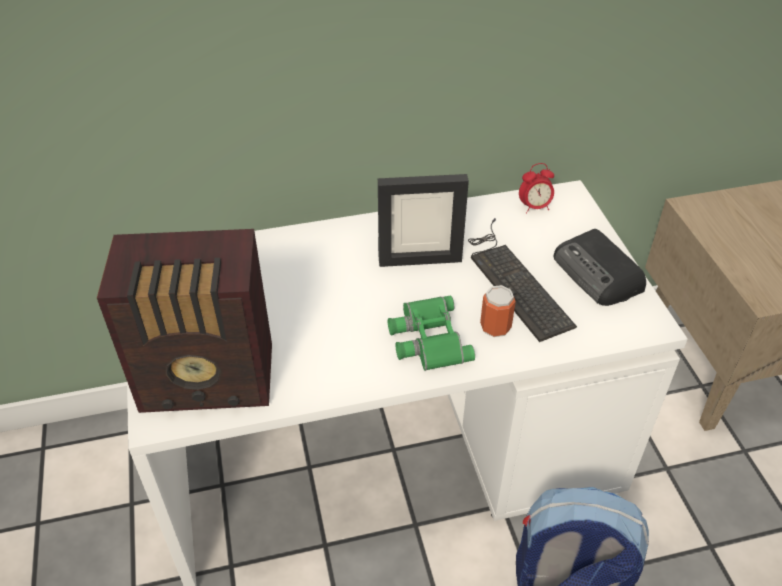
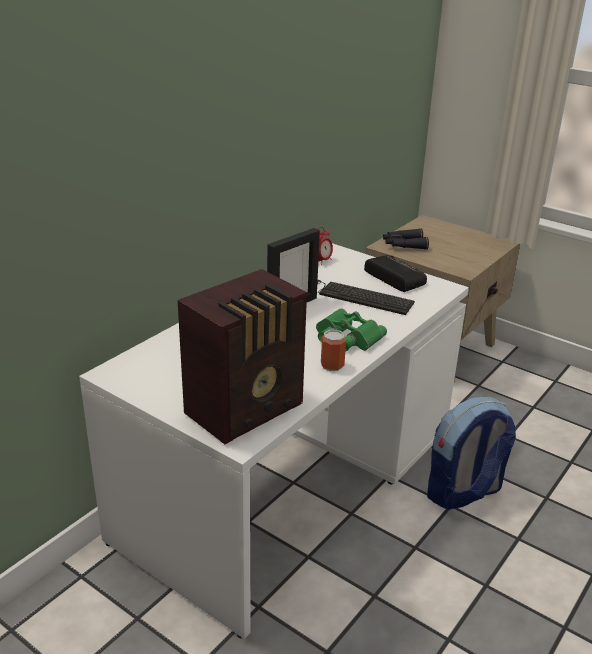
camera: 40 degrees left, 15 degrees down
can [480,285,516,337] -> can moved to [321,330,346,371]
radio [554,229,646,306] -> radio turned 150 degrees counterclockwise [364,255,427,292]
none -> black binoculars [383,228,429,250]

